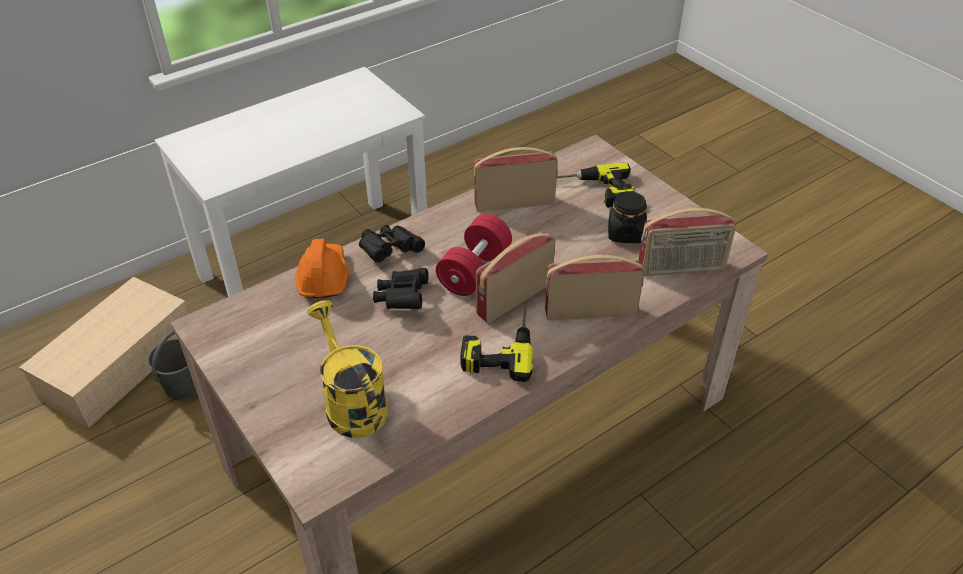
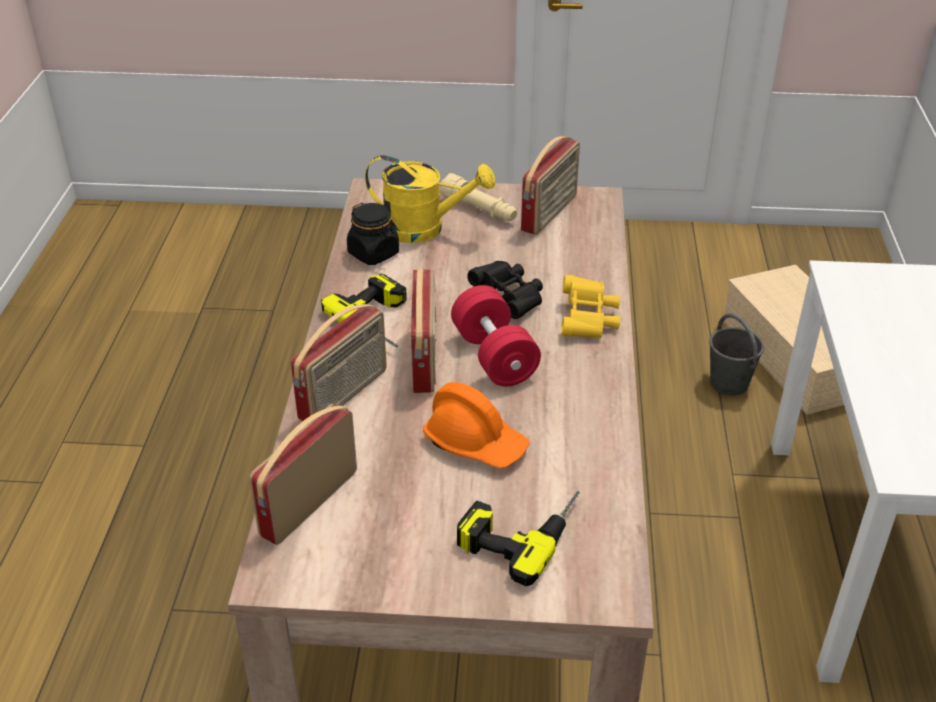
camera: 130 degrees right, 5 degrees down
orange hard hat [295,239,349,298] -> orange hard hat moved to [423,382,529,468]
black binoculars [359,225,425,262] -> yellow binoculars [561,275,620,338]
radio [474,147,558,213] -> radio moved to [521,136,580,235]
black jar [608,191,647,243] -> black jar moved to [347,203,399,265]
none -> beige flashlight [440,173,517,221]

